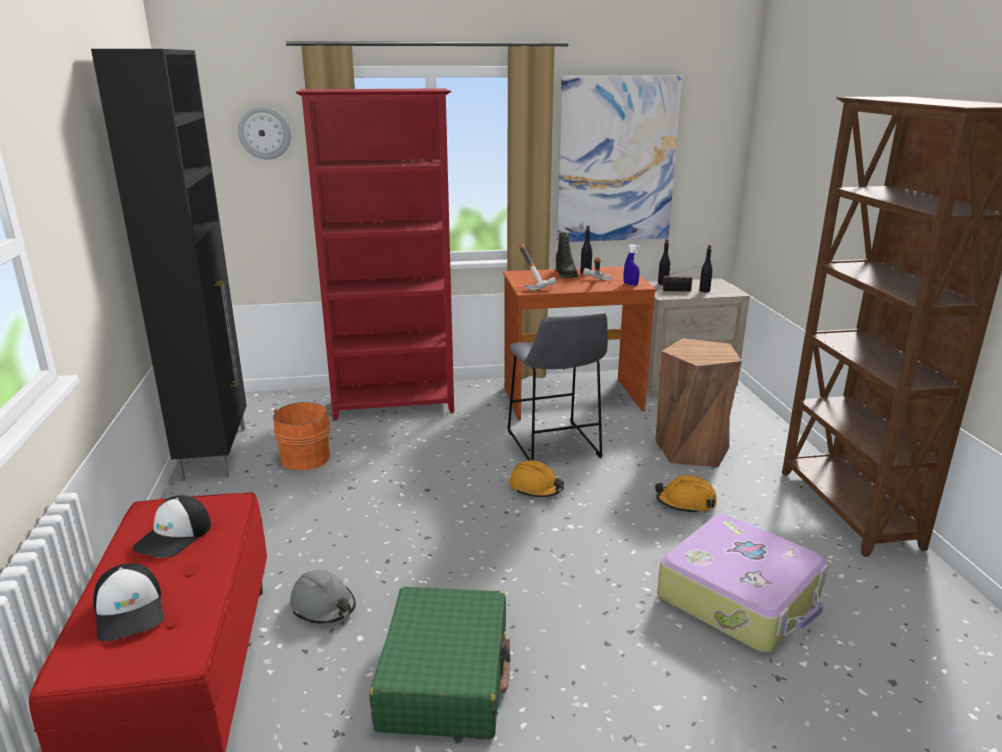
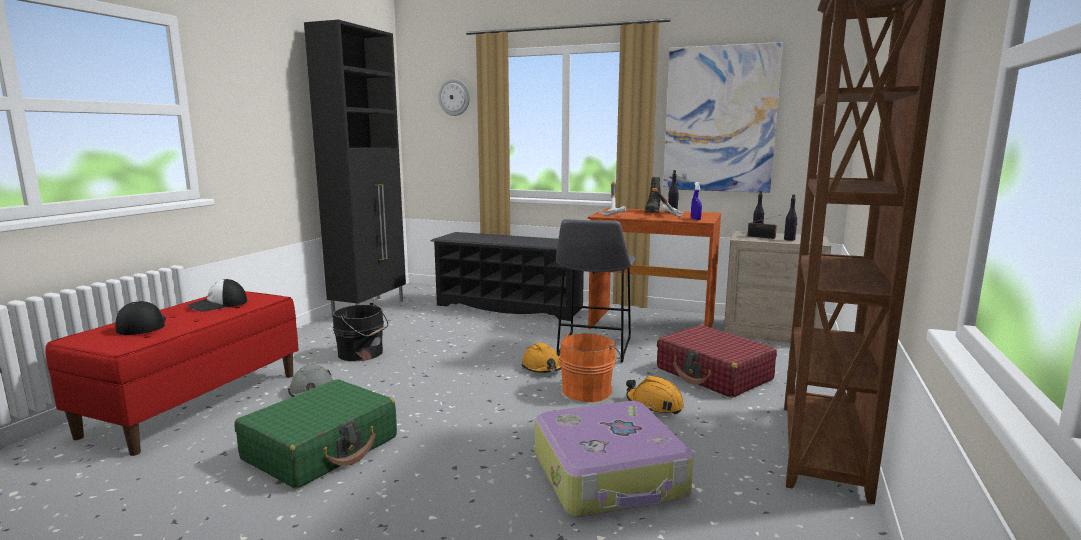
camera: 30 degrees right, 10 degrees down
cap [93,563,163,641] -> cap turned 150 degrees clockwise [115,301,166,335]
orange bucket [273,402,334,470] -> orange bucket moved to [559,333,621,402]
red bookcase [296,88,454,421] -> black shoe rack [430,232,584,321]
brown stool [655,338,742,467] -> red suitcase [657,325,777,398]
none -> black bucket [333,303,388,361]

